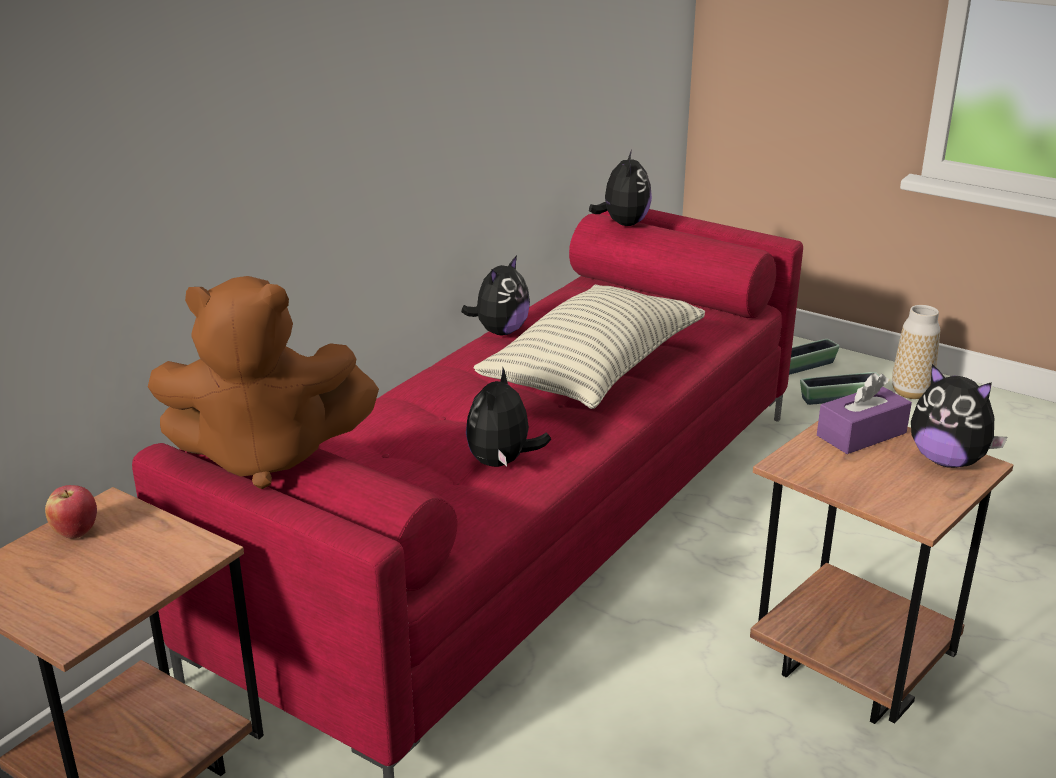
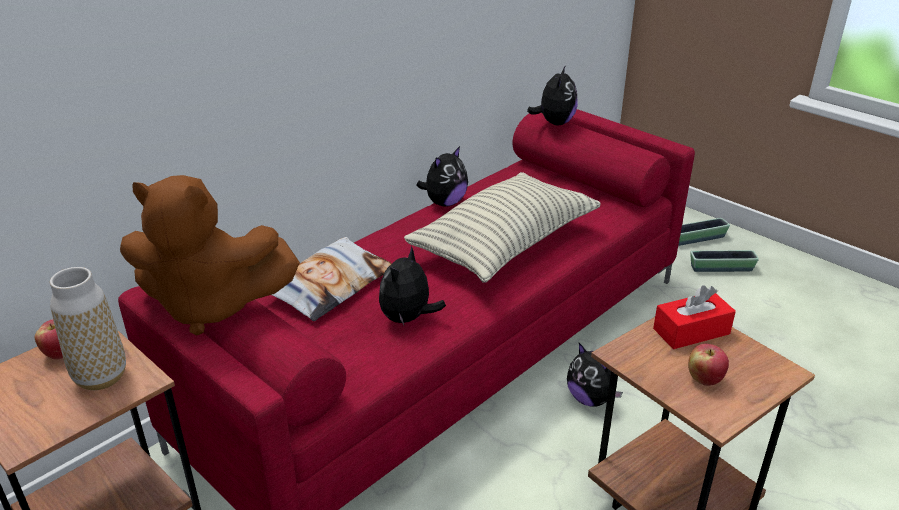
camera: 10 degrees right, 5 degrees up
purple tissue box [817,373,912,454] -> red tissue box [653,285,736,349]
vase [892,305,940,399] -> vase moved to [50,267,126,390]
plush toy [911,364,1008,468] -> plush toy moved to [567,343,623,407]
none -> pillow [272,237,392,321]
none -> apple [688,344,729,386]

